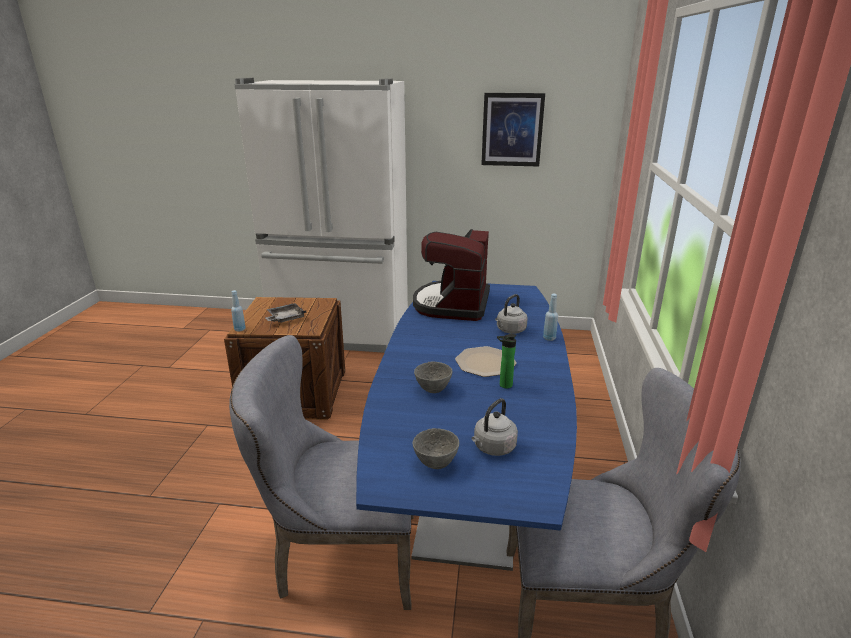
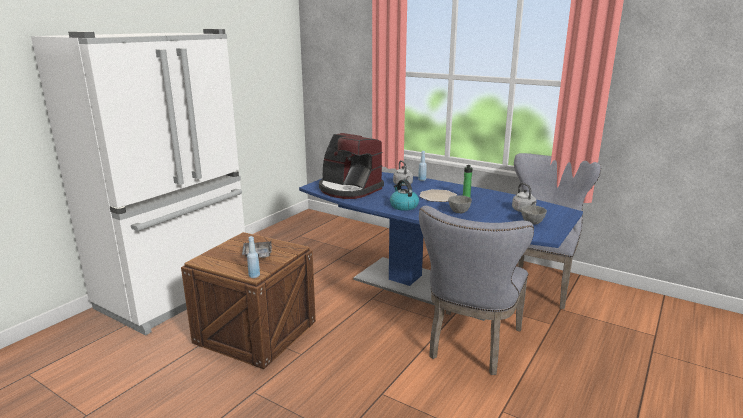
camera: 65 degrees left, 5 degrees down
picture [481,93,545,166] -> none
none -> kettle [390,179,419,211]

